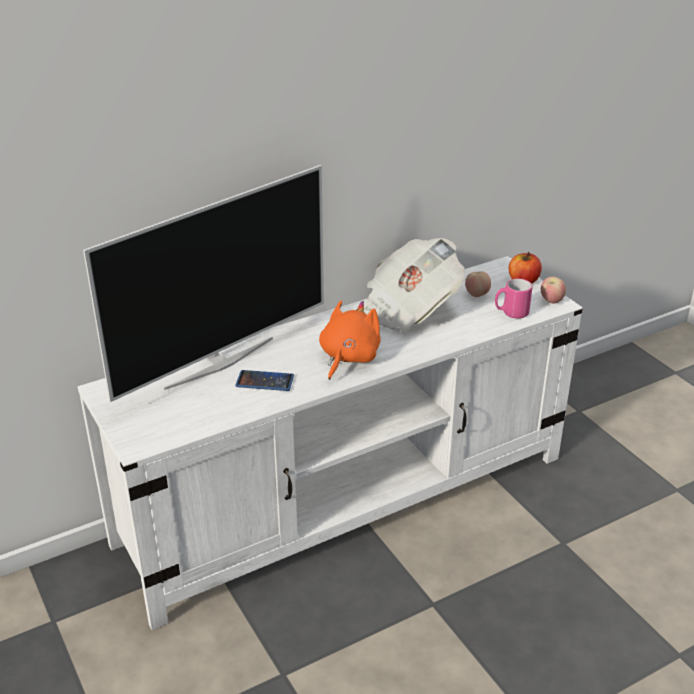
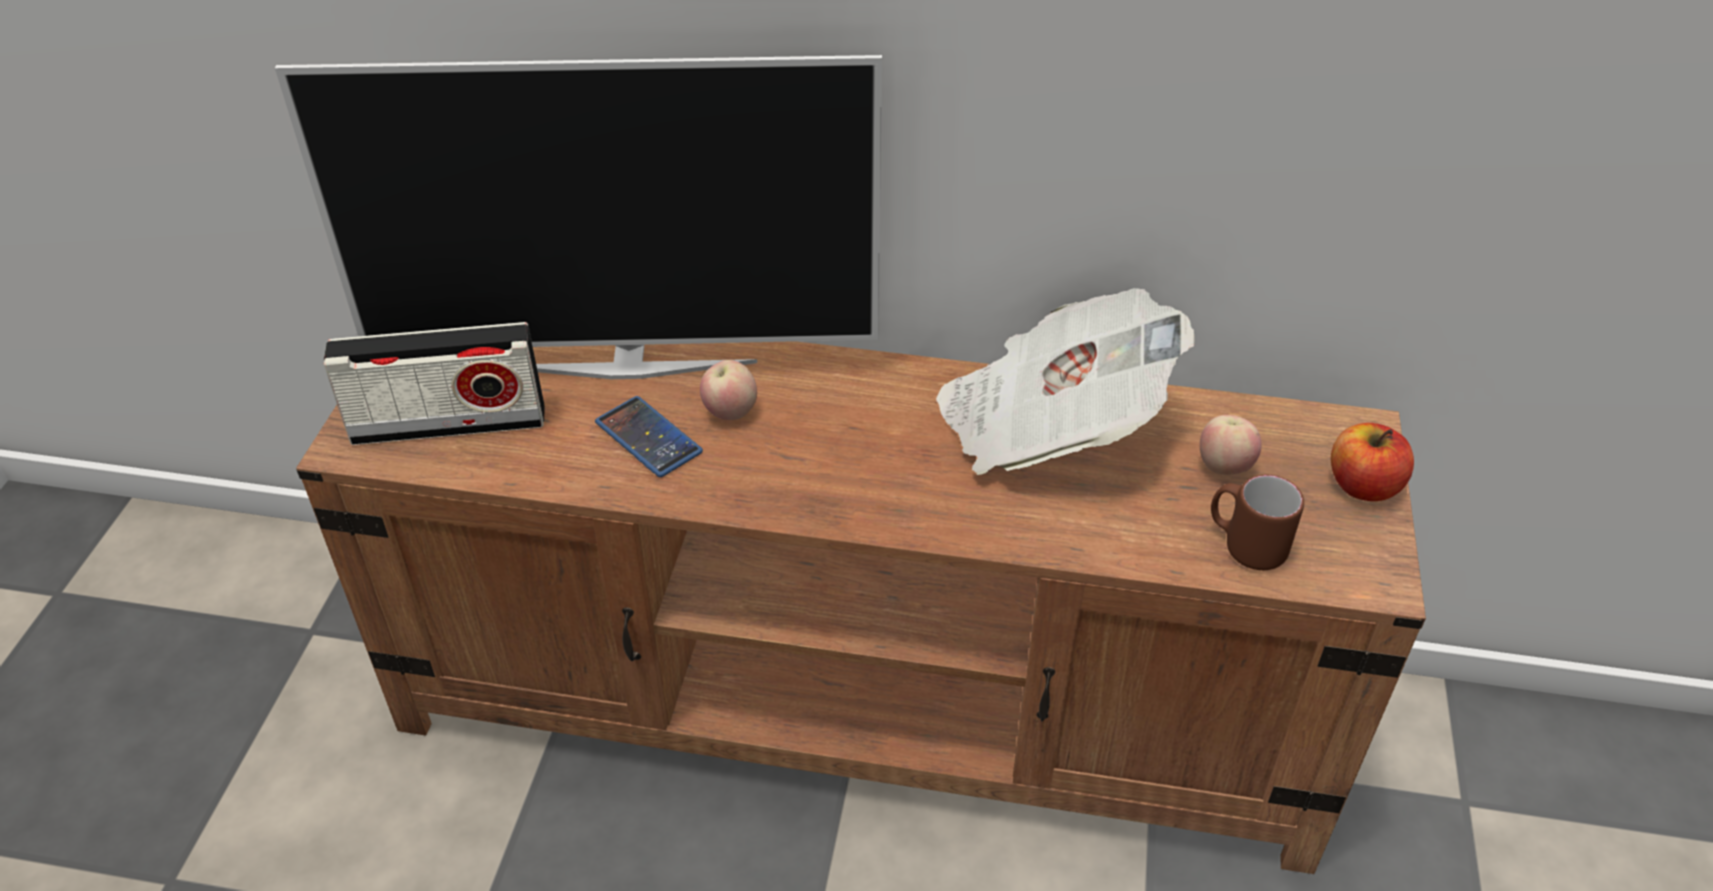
camera: 40 degrees right, 10 degrees up
white tv stand [78,256,583,630] -> brown tv stand [296,341,1426,874]
orange plush toy [319,301,381,380] -> none
pink mug [495,279,532,319] -> brown mug [1211,475,1304,570]
apple [541,277,566,304] -> apple moved to [700,360,757,420]
none -> radio [324,322,545,445]

